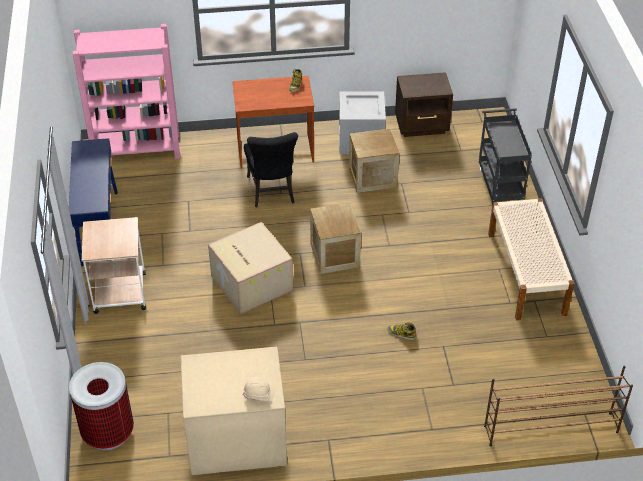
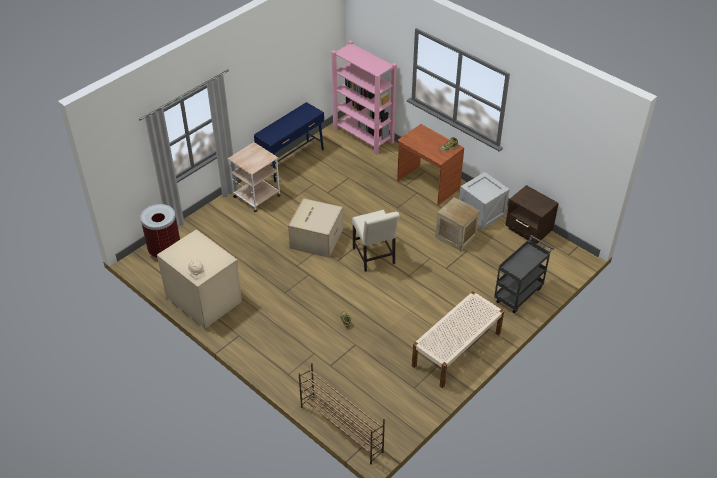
camera: 50 degrees right, 0 degrees up
black chair [244,132,298,207] -> none
crate [310,202,361,274] -> beige chair [352,210,400,272]

